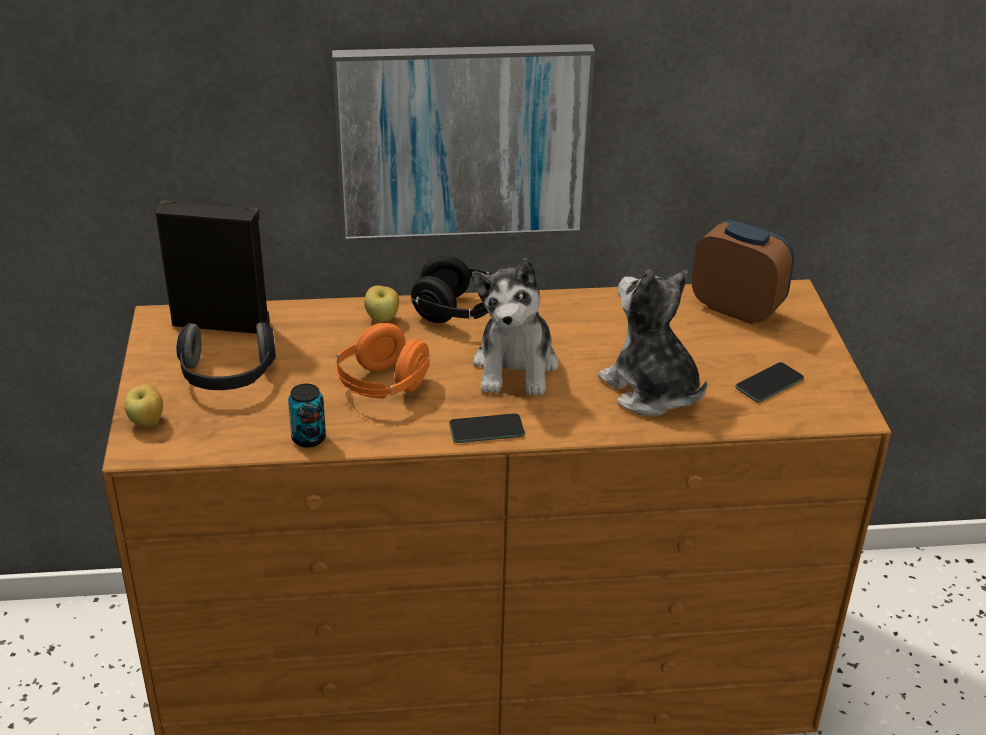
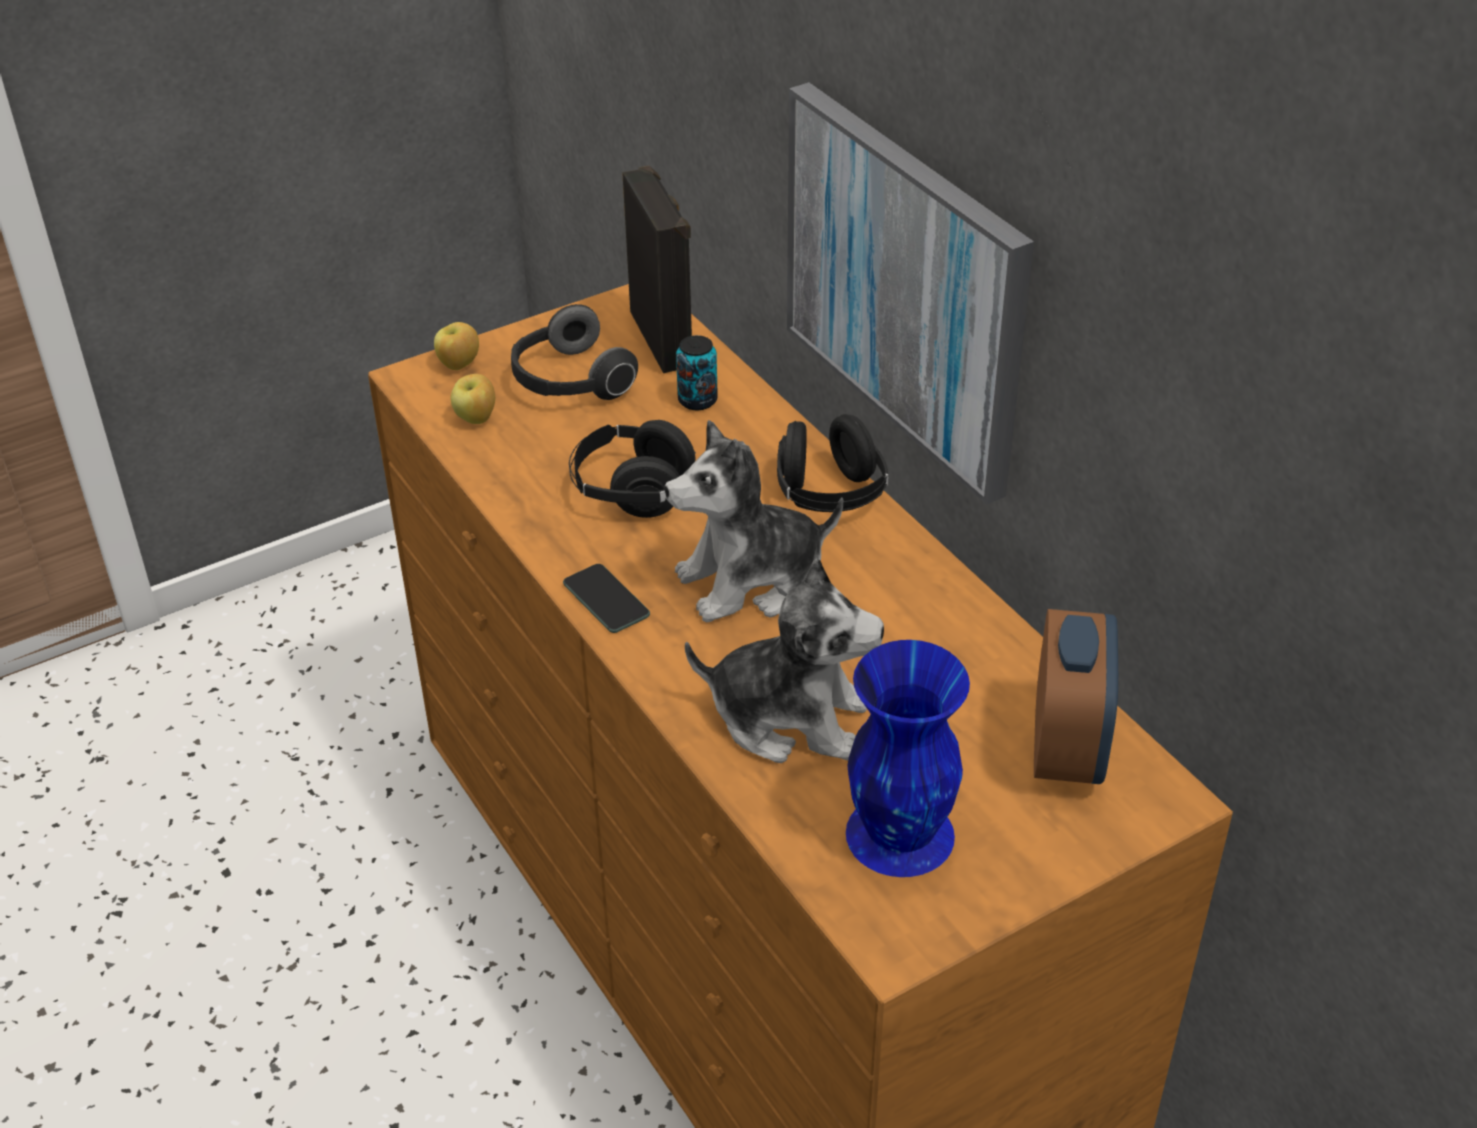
camera: 65 degrees right, 5 degrees up
can [288,383,326,448] -> can moved to [676,335,718,410]
orange headphones [335,323,429,399] -> black headphones [569,420,696,518]
apple [364,285,399,322] -> apple moved to [451,374,495,424]
plush toy [598,269,707,416] -> plush toy turned 75 degrees clockwise [685,558,884,763]
phone [735,362,804,402] -> blue vase [846,640,970,877]

